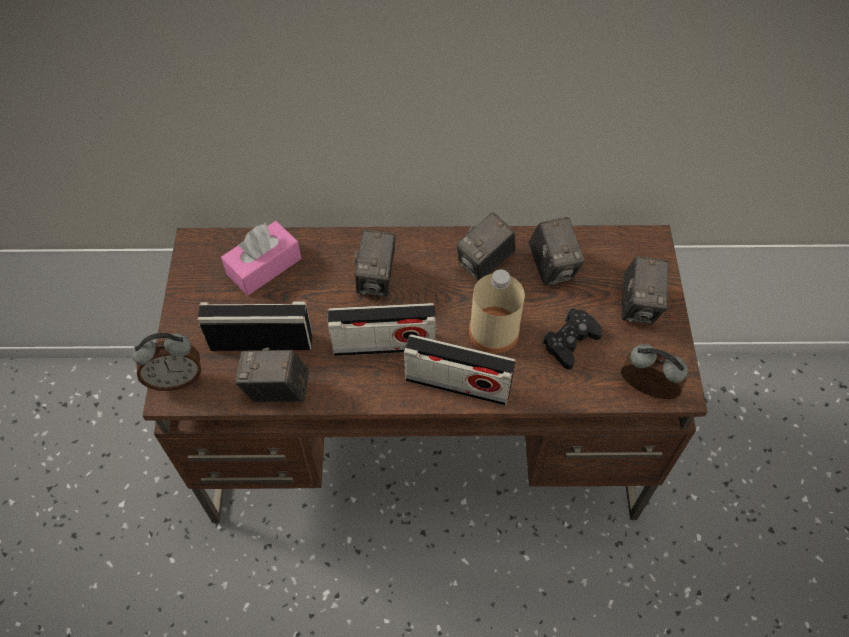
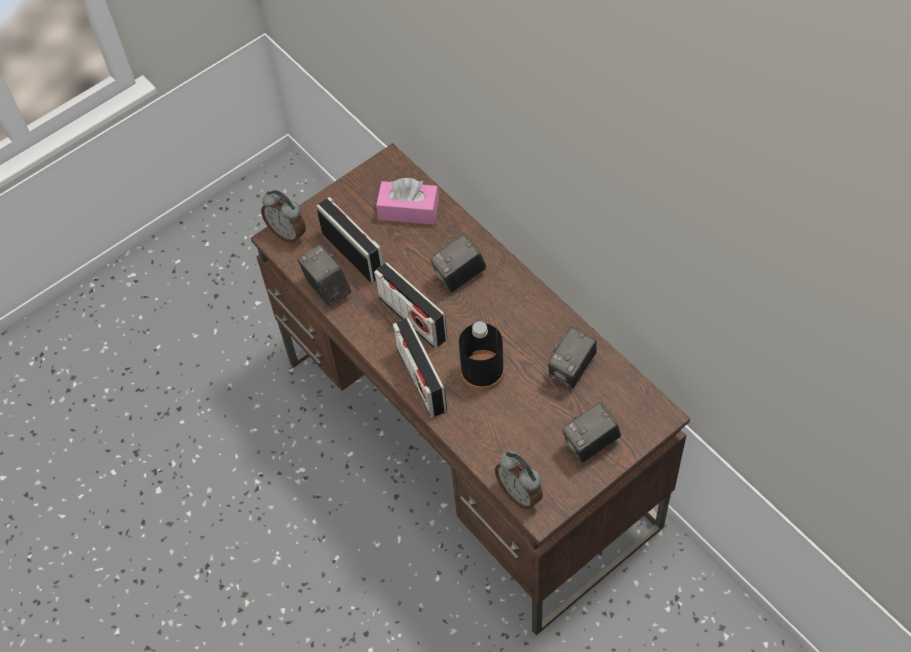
camera: 55 degrees right, 0 degrees up
camera [456,212,515,281] -> none
beige bottle [469,269,525,354] -> black bottle [459,321,504,391]
black game controller [542,308,603,370] -> none
alarm clock [621,344,688,399] -> alarm clock turned 150 degrees clockwise [495,451,543,510]

